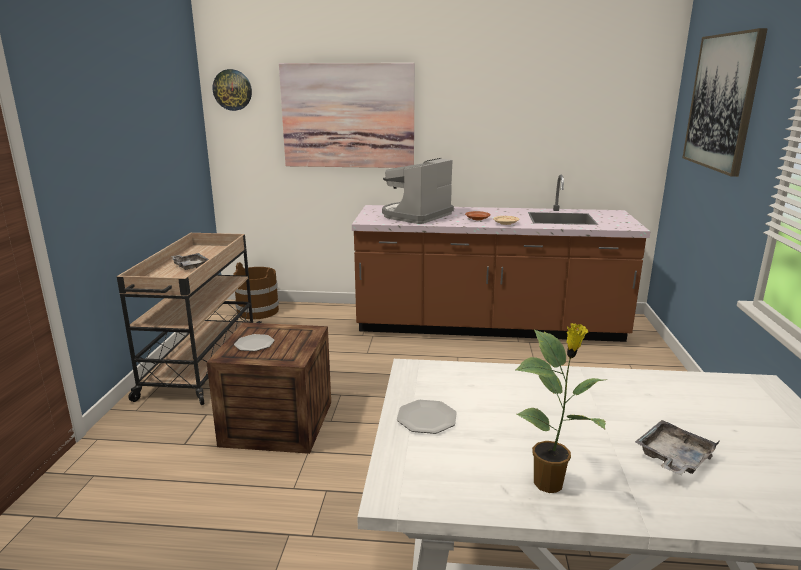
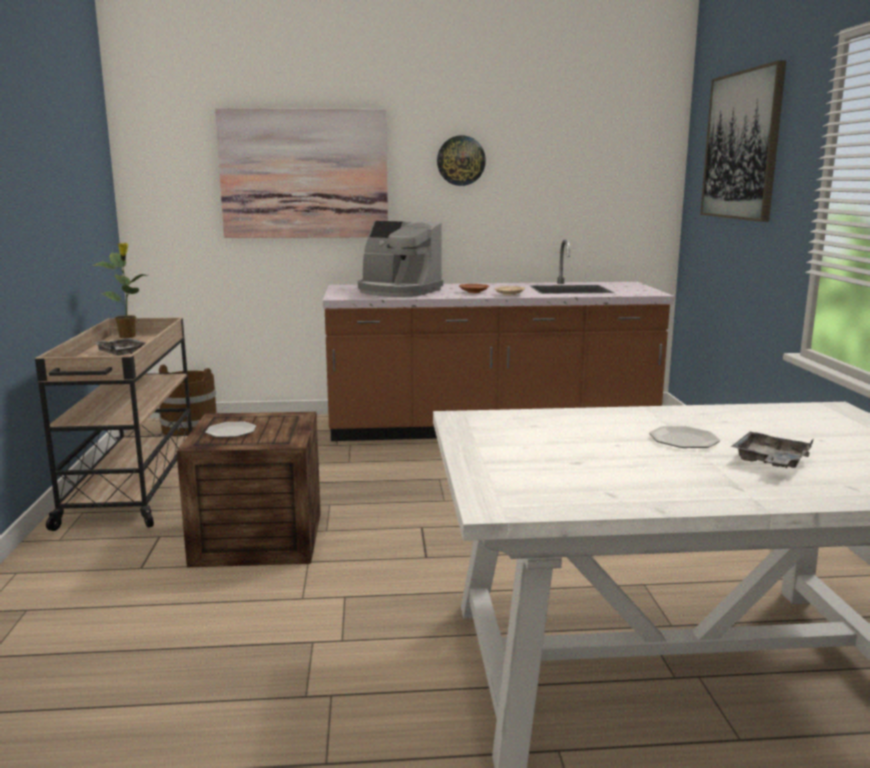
camera: 10 degrees left, 5 degrees down
wall clock [213,69,252,111] -> wall clock moved to [437,135,486,186]
coffee machine [382,158,454,224] -> coffee machine turned 90 degrees counterclockwise [358,221,443,297]
plate [397,400,457,434] -> plate moved to [649,426,720,448]
potted plant [515,323,607,493] -> potted plant moved to [93,243,147,338]

